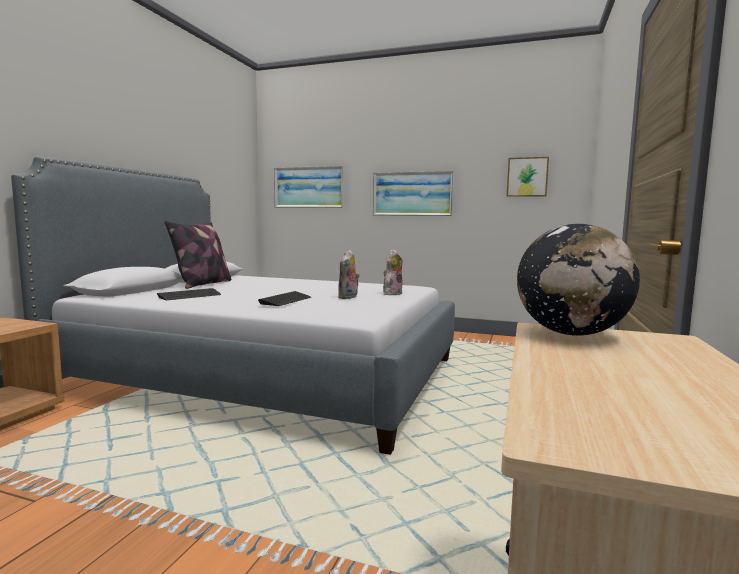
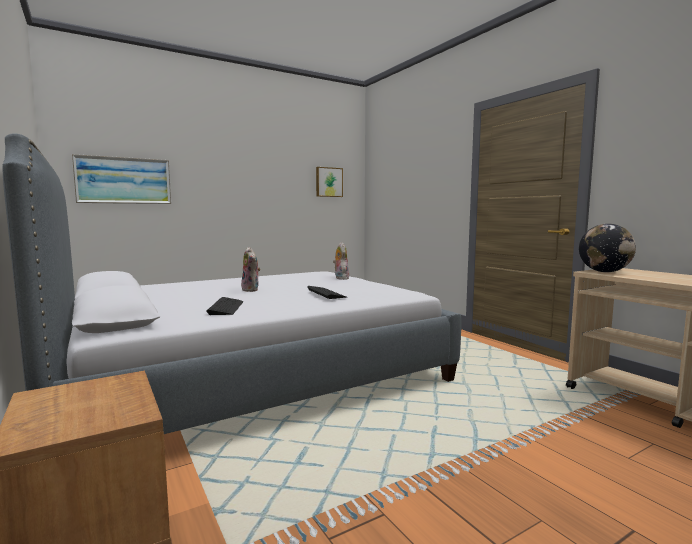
camera: 50 degrees left, 0 degrees up
pillow [165,221,231,289] -> none
plush toy [338,250,360,299] -> plush toy moved to [241,247,261,292]
picture [373,171,454,216] -> none

